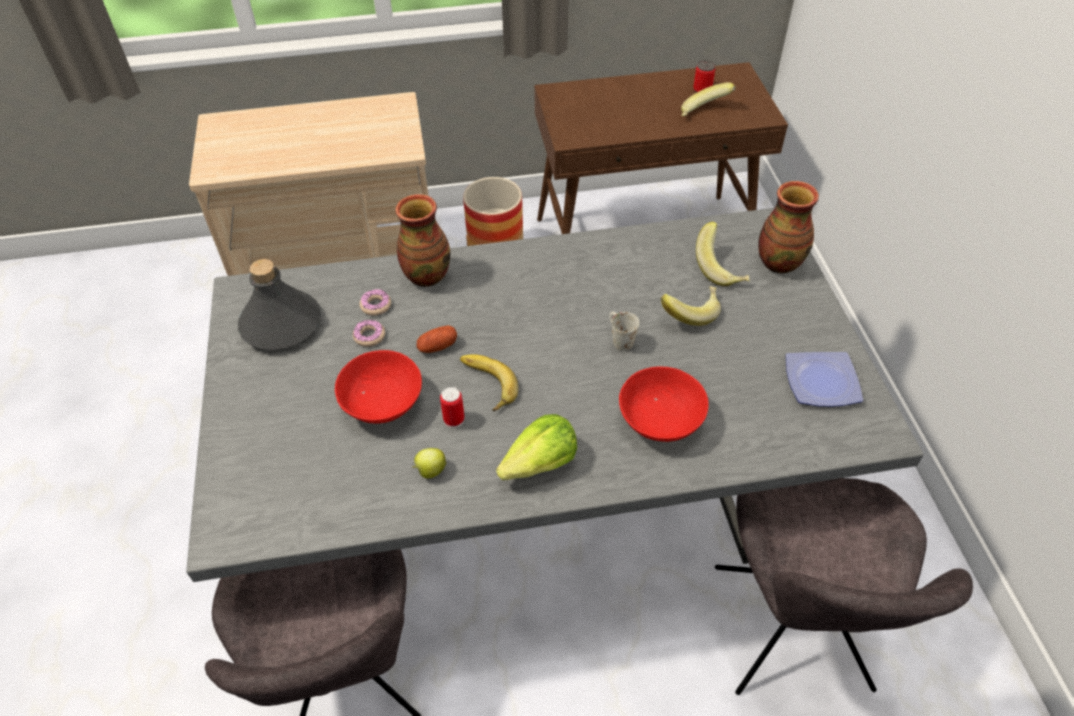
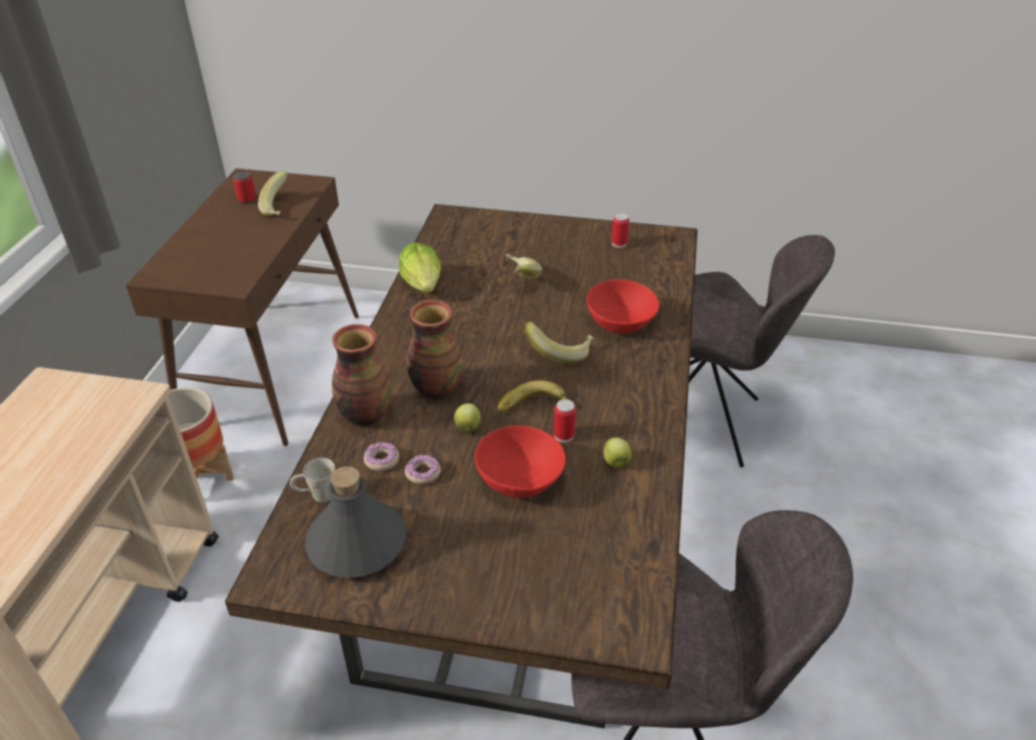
camera: 70 degrees left, 10 degrees down
grey dining table [186,208,924,582] -> brown dining table [225,204,698,728]
potato [417,325,457,353] -> apple [454,403,481,433]
lettuce [496,414,577,480] -> lettuce moved to [399,242,441,293]
white mug [609,312,639,351] -> white mug moved to [290,458,335,502]
banana [696,221,749,286] -> banana moved to [525,322,595,364]
vase [758,181,819,274] -> vase moved to [407,300,463,399]
plate [786,352,863,407] -> can [611,213,629,248]

